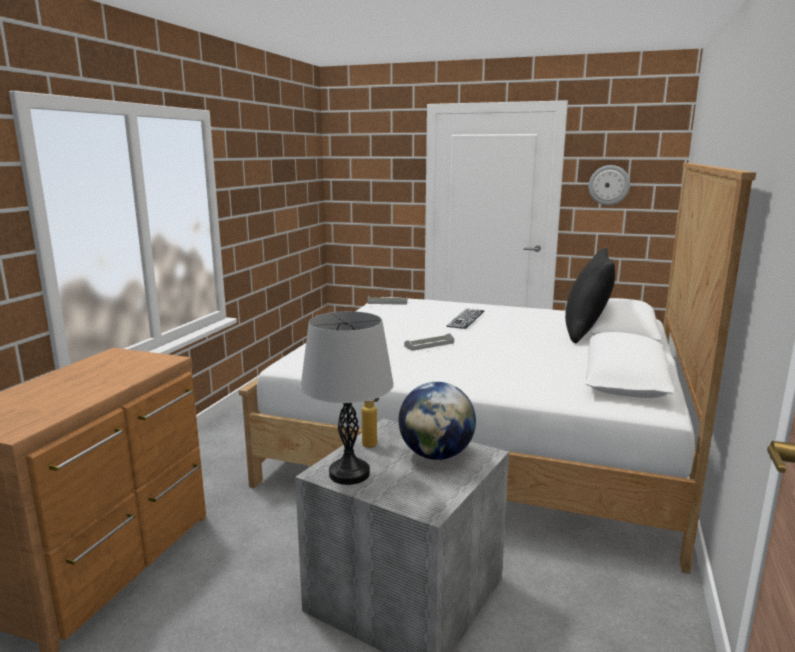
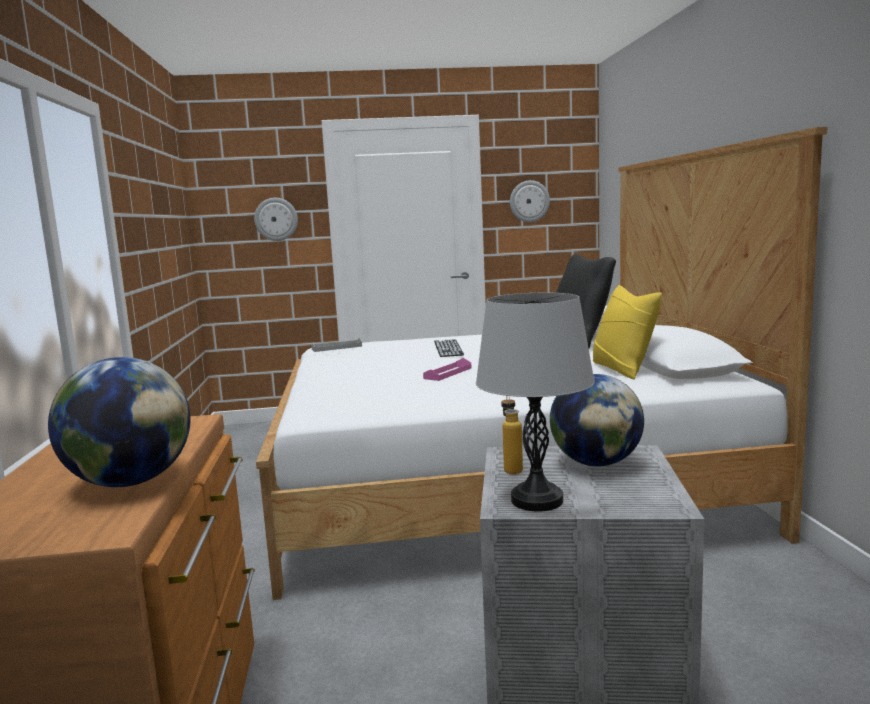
camera: 25 degrees left, 5 degrees down
grey tray [404,333,454,351] -> pink tray [423,358,471,381]
none -> globe [48,357,191,487]
none -> wall clock [254,198,298,241]
none -> yellow pillow [593,285,662,379]

